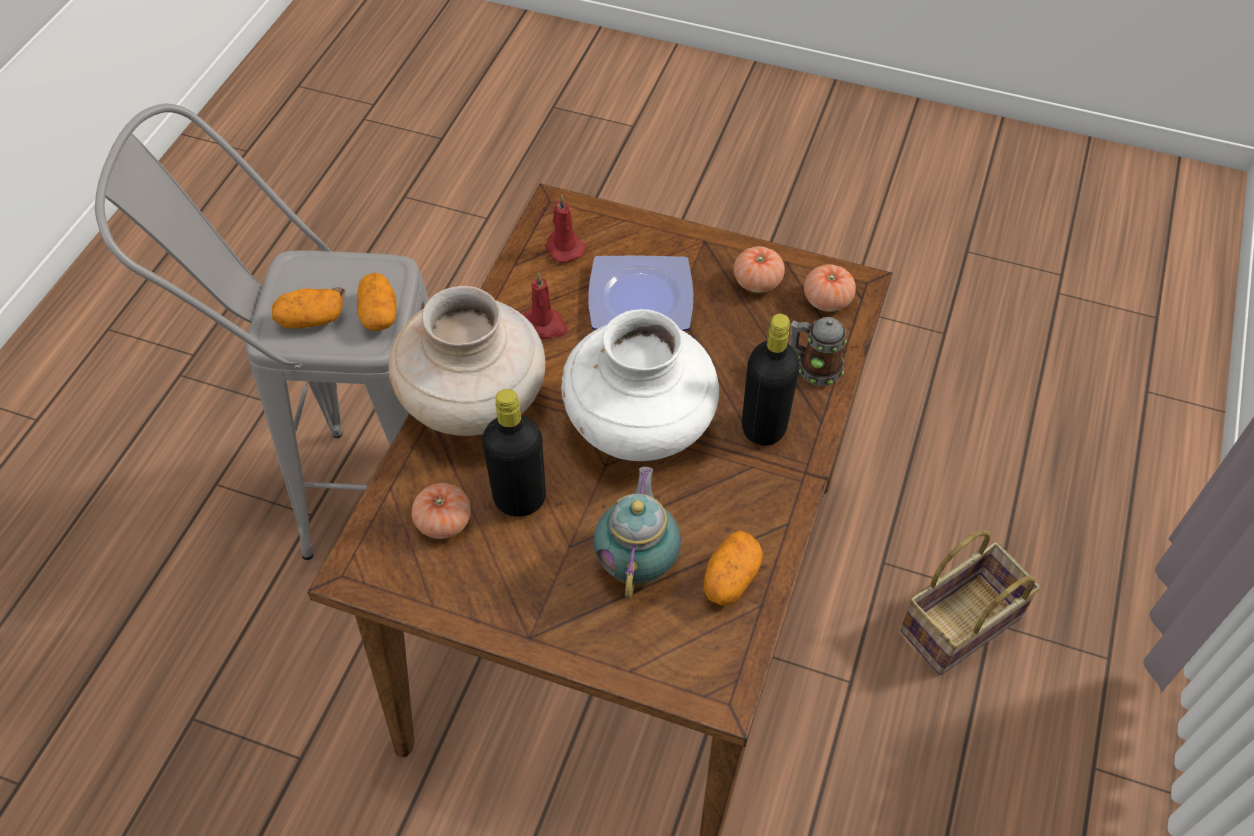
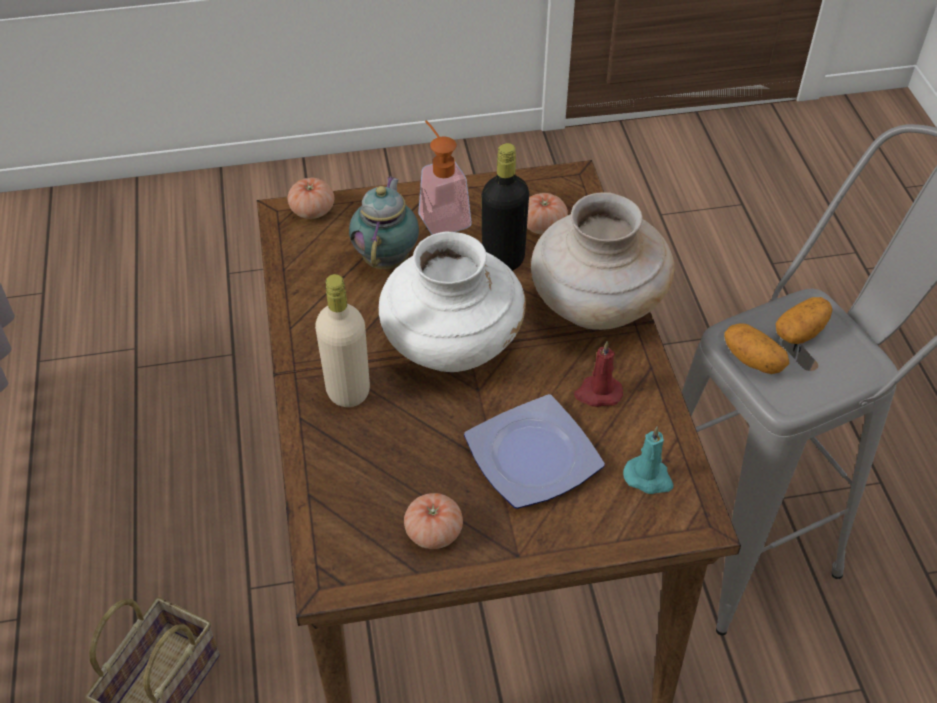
camera: 150 degrees right, 5 degrees down
red candle [545,195,585,263] -> turquoise candle [623,426,673,494]
teapot [593,467,681,600] -> teapot turned 150 degrees counterclockwise [349,177,419,269]
potato [703,531,763,606] -> none
black bottle [742,314,800,446] -> beige bottle [315,274,370,407]
mug [790,317,847,386] -> none
tomato [804,264,856,312] -> tomato moved to [287,178,334,219]
none -> soap dispenser [419,120,472,235]

